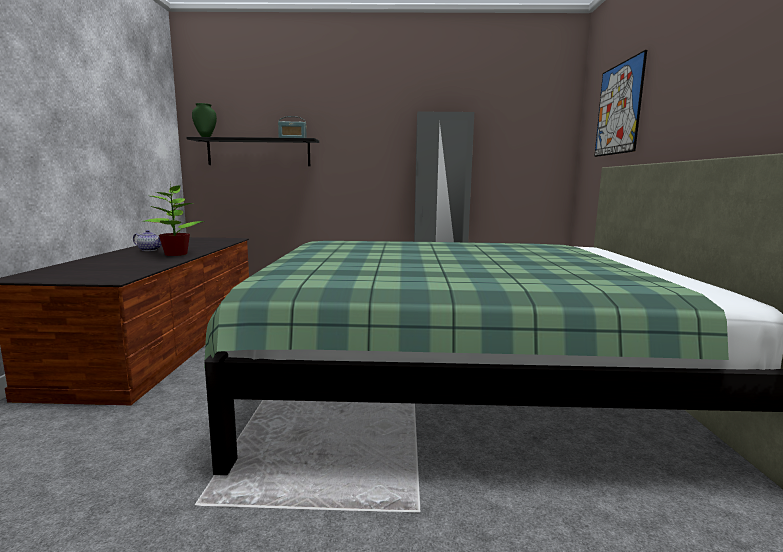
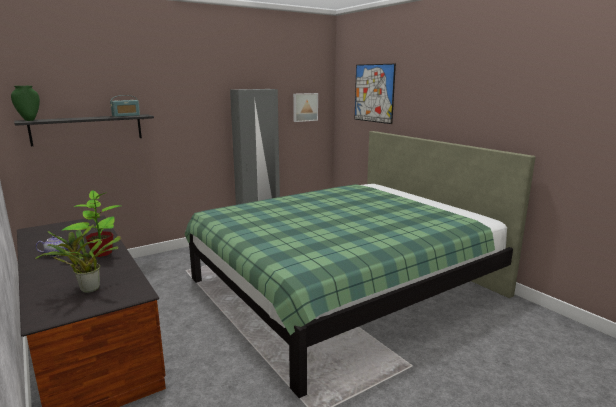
camera: 35 degrees left, 5 degrees up
none -> potted plant [35,224,121,293]
none -> picture [293,93,318,122]

